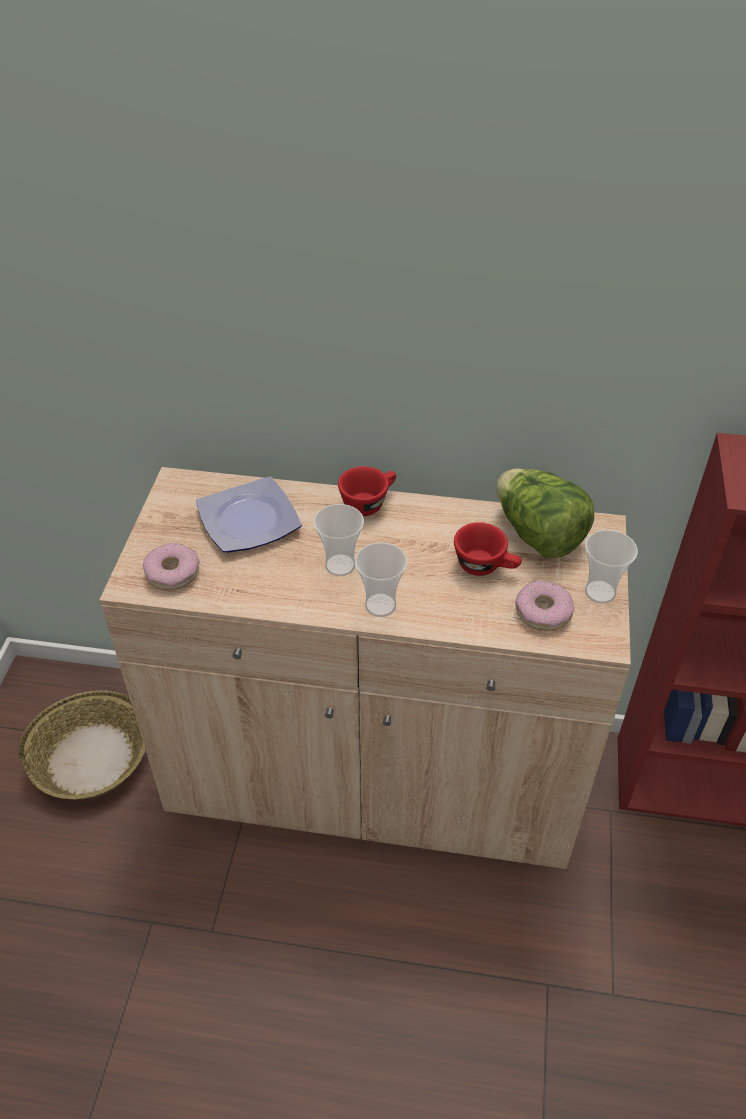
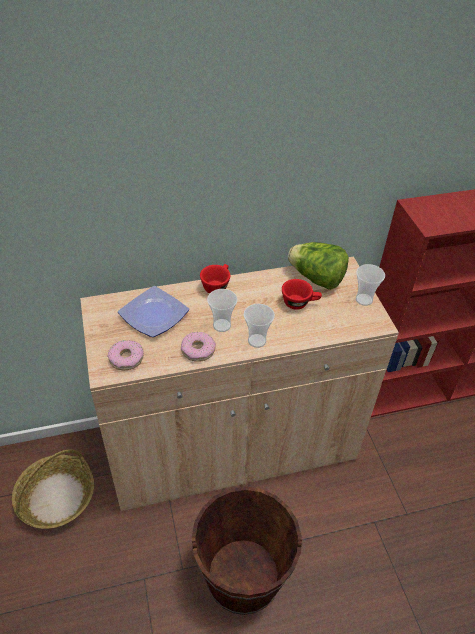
camera: 25 degrees left, 0 degrees up
donut [515,580,574,631] -> donut moved to [181,332,216,362]
none -> brown bucket [191,487,302,615]

